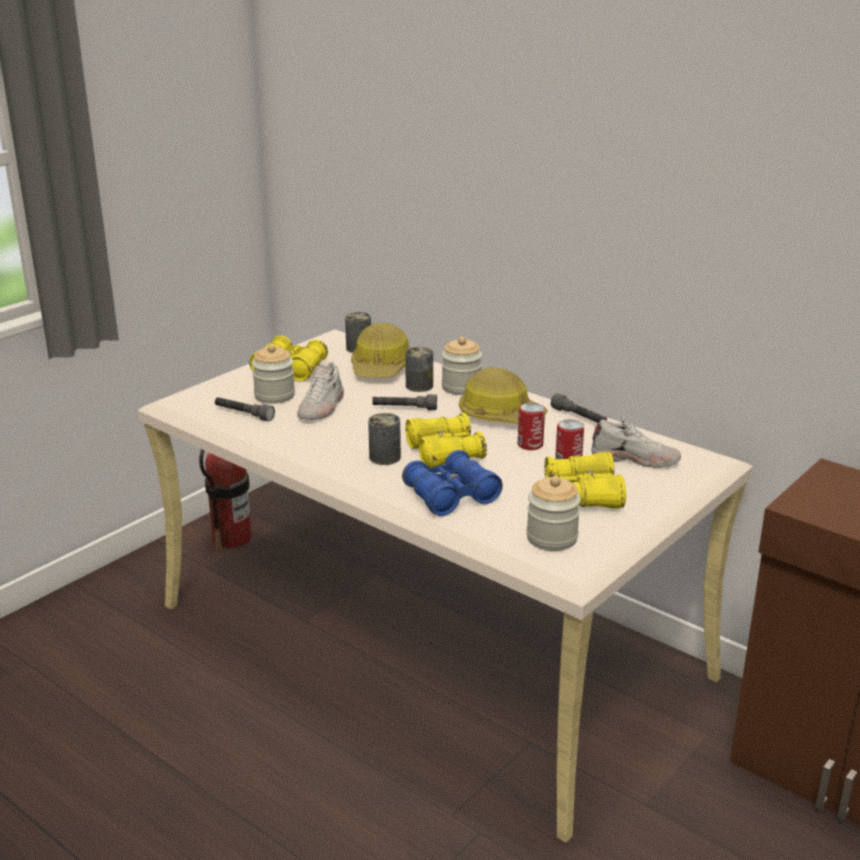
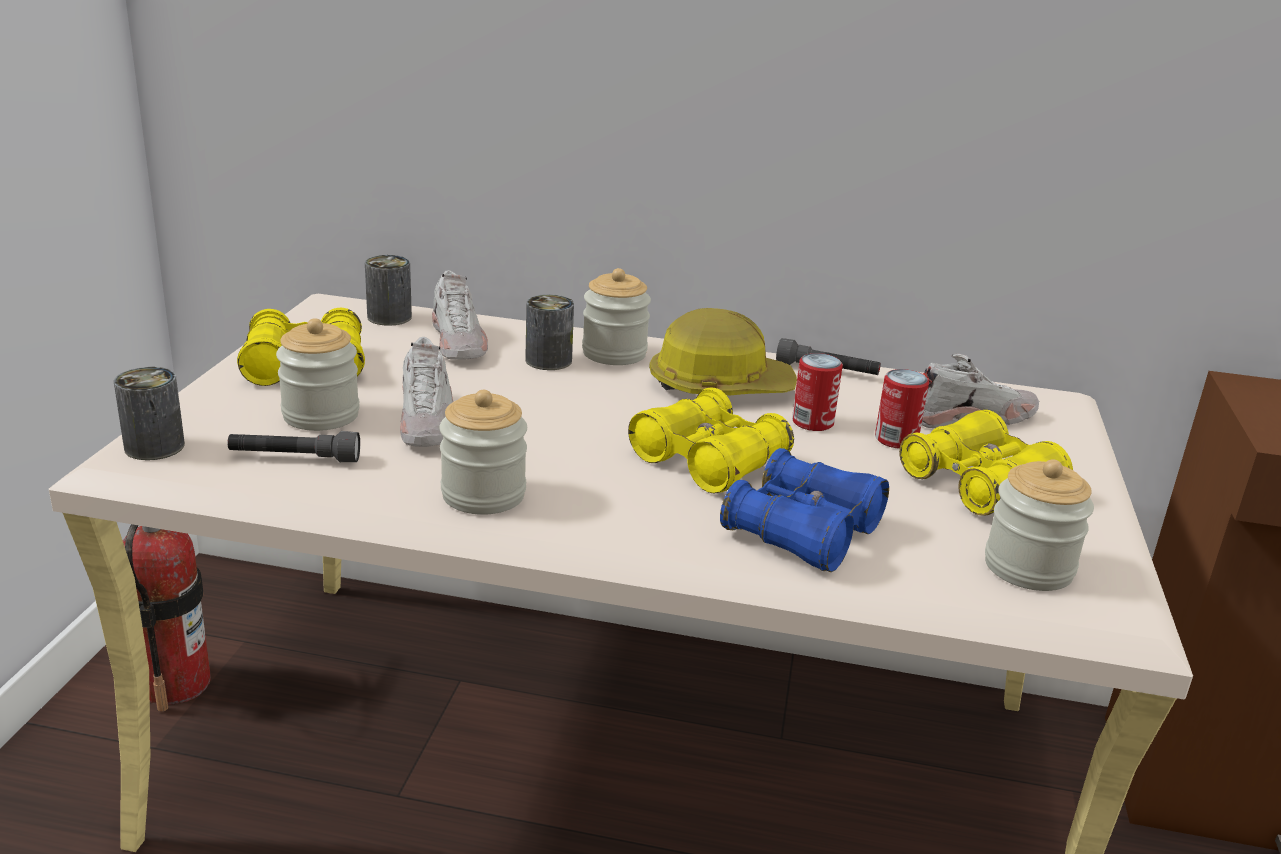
camera: 30 degrees left, 0 degrees up
hard hat [351,322,409,378] -> white shoe [432,270,488,360]
can [368,413,401,465] -> can moved to [114,367,185,460]
grey flashlight [372,394,437,410] -> none
none -> jar [439,390,527,515]

